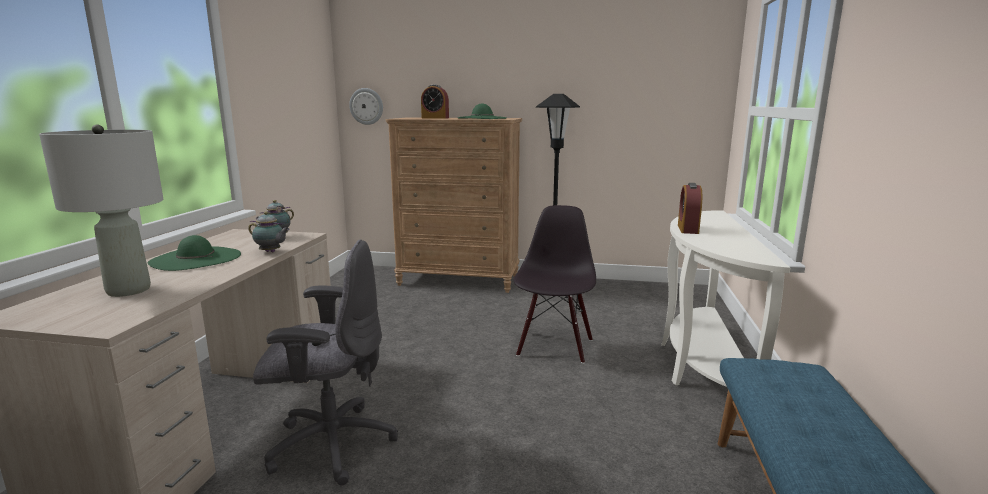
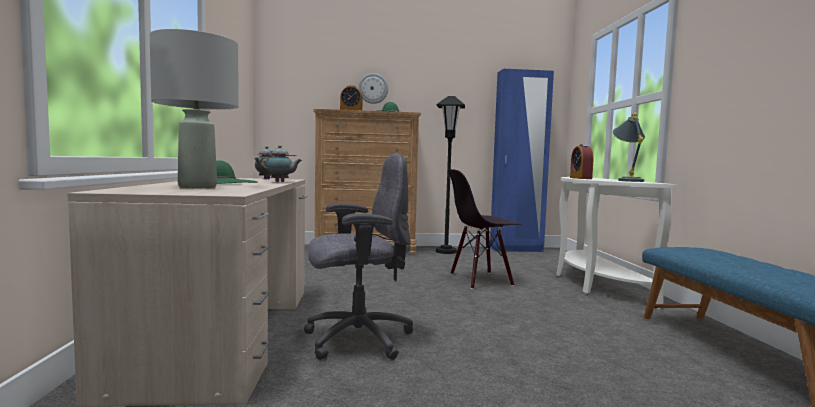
camera: 15 degrees left, 10 degrees down
wall clock [349,88,383,125] -> wall clock moved to [358,73,388,104]
black chair [514,205,596,364] -> black chair turned 105 degrees counterclockwise [448,169,521,289]
none -> blue wardrobe [490,69,554,252]
none -> grey table lamp [613,113,645,182]

